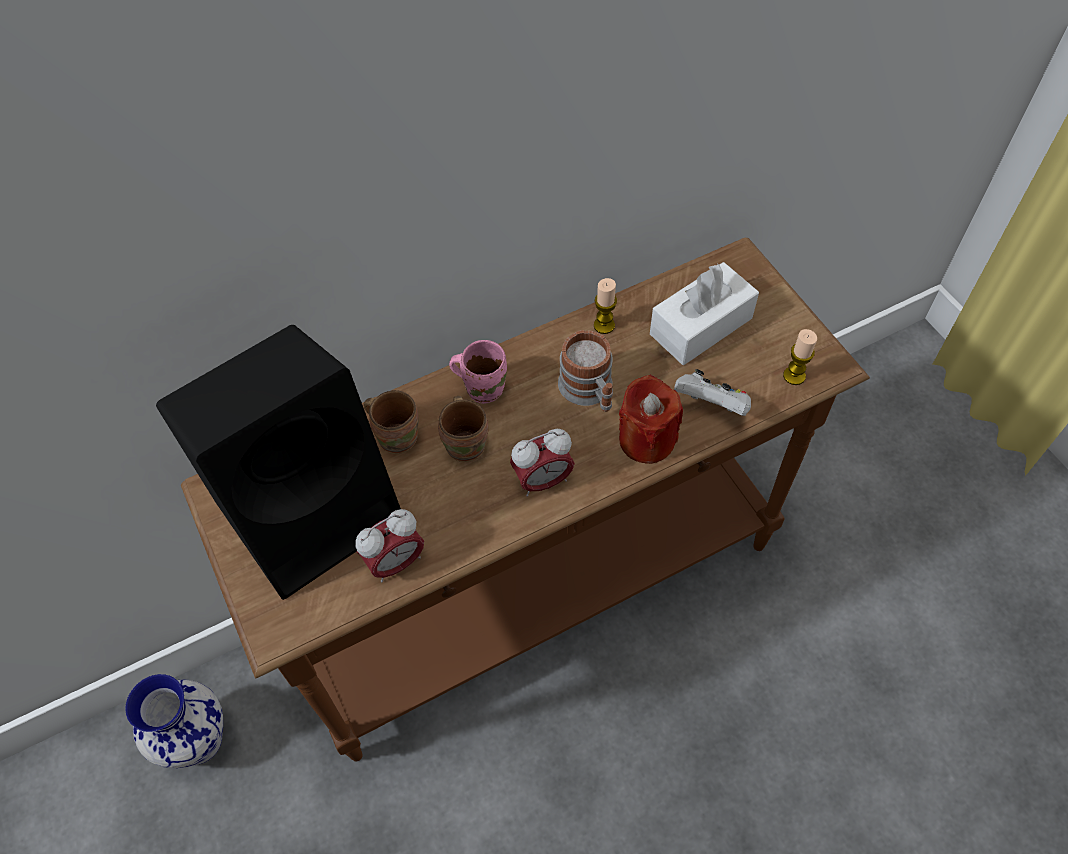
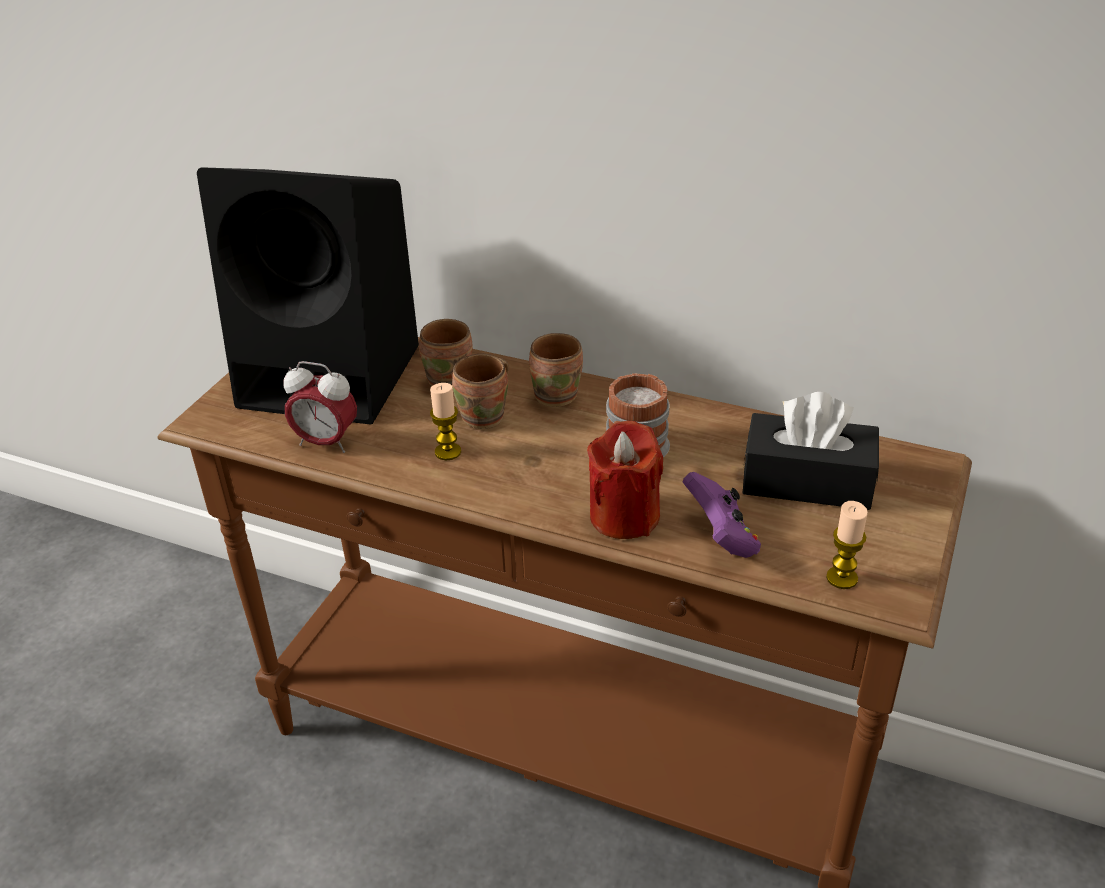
camera: 50 degrees right, 20 degrees down
vase [125,674,223,768] -> none
pink mug [449,340,507,404] -> brown mug [529,333,583,407]
alarm clock [510,429,575,496] -> none
candle [594,278,617,334] -> candle moved to [430,383,461,460]
white tissue box [650,262,759,365] -> black tissue box [743,392,879,510]
white game controller [674,369,751,416] -> purple game controller [683,472,761,558]

